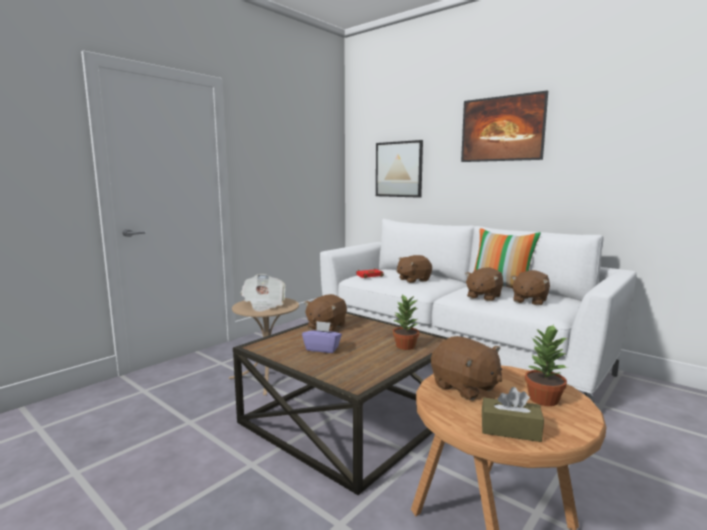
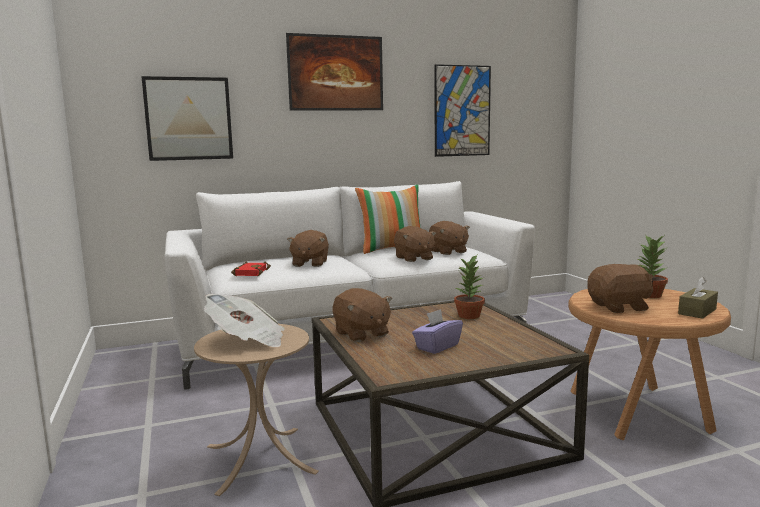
camera: 60 degrees left, 0 degrees up
none -> picture [435,64,491,157]

